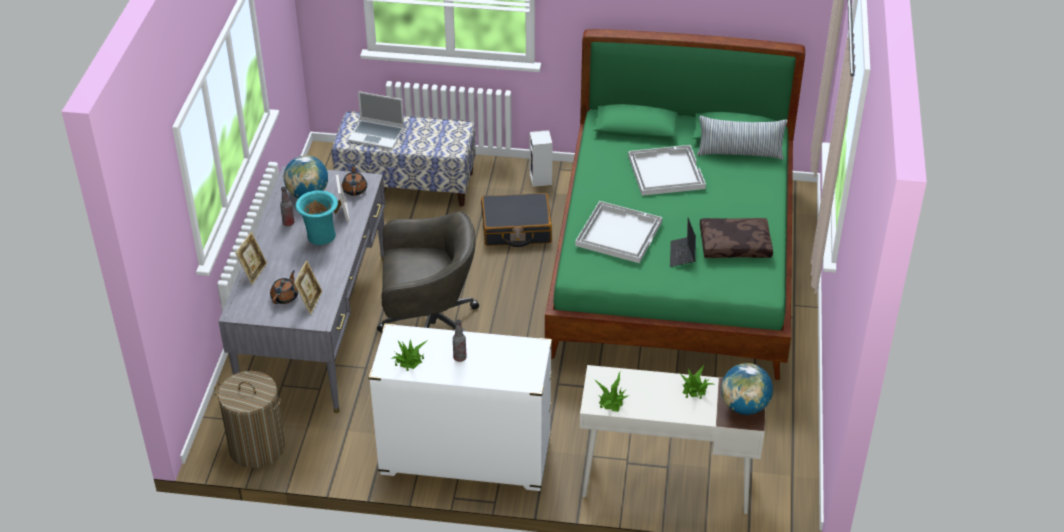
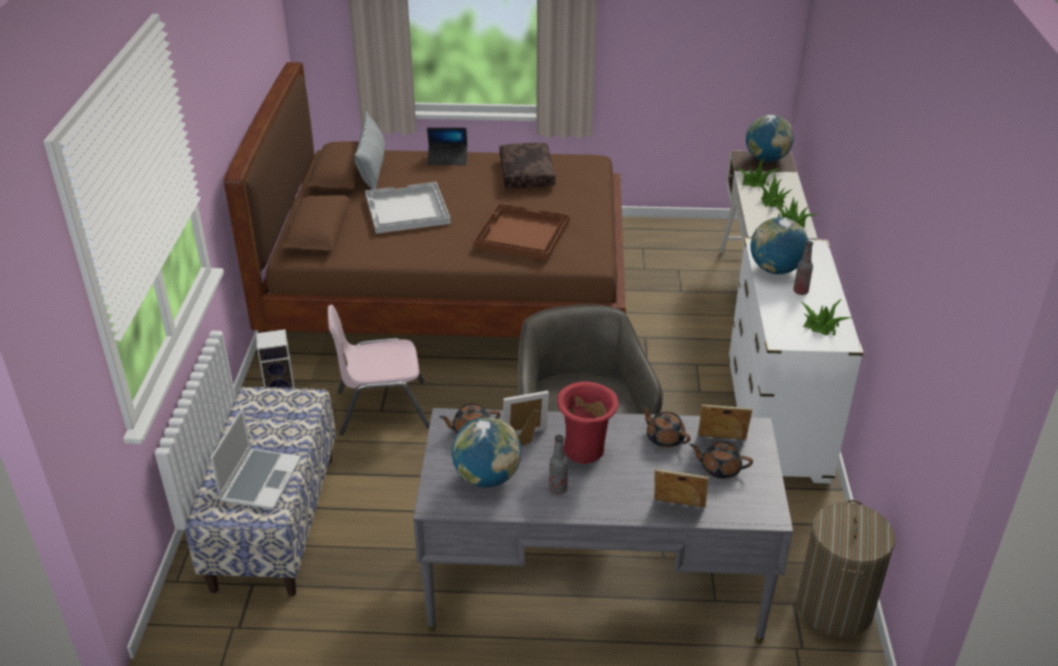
camera: 95 degrees left, 5 degrees down
turquoise vase [296,190,338,245] -> red vase [557,382,619,464]
black suitcase [481,193,552,247] -> pink chair [328,305,430,435]
green bed [545,29,805,380] -> brown bed [224,62,626,337]
white tray [575,201,662,263] -> brown tray [473,204,570,260]
laptop [670,218,696,267] -> laptop moved to [427,128,467,165]
none -> brown teapot [641,405,691,448]
none -> globe [750,217,808,274]
none -> potted plant [756,172,791,207]

